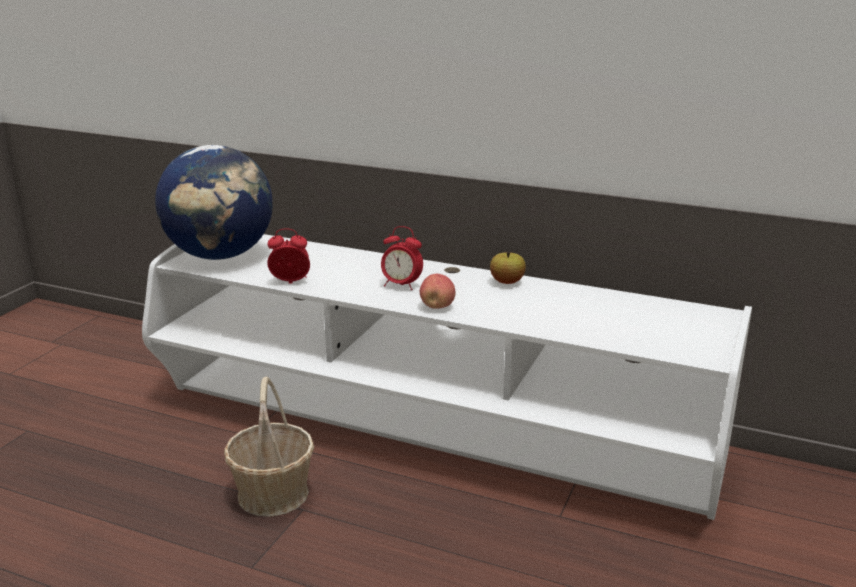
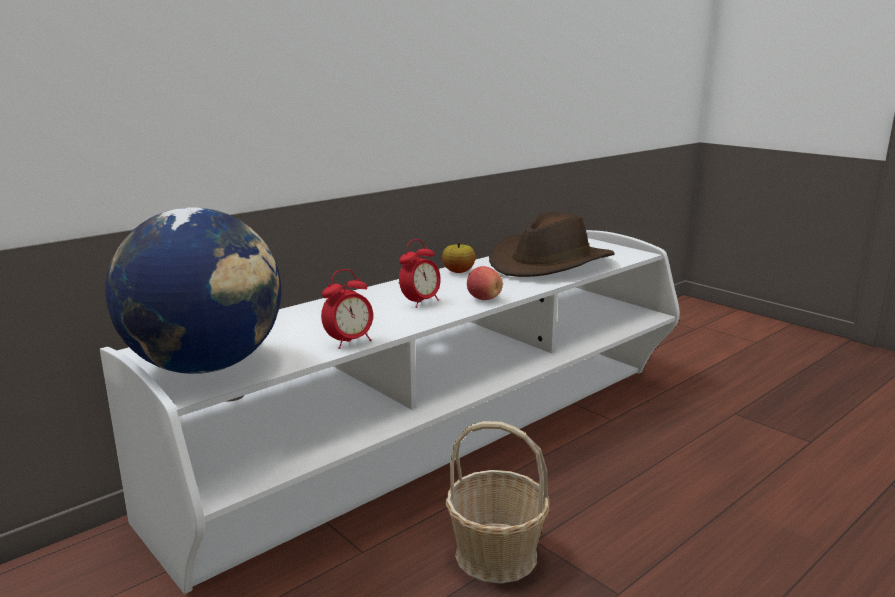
camera: 65 degrees left, 5 degrees down
alarm clock [267,228,310,283] -> alarm clock turned 150 degrees counterclockwise [321,269,373,349]
none -> brown hat [489,212,615,277]

